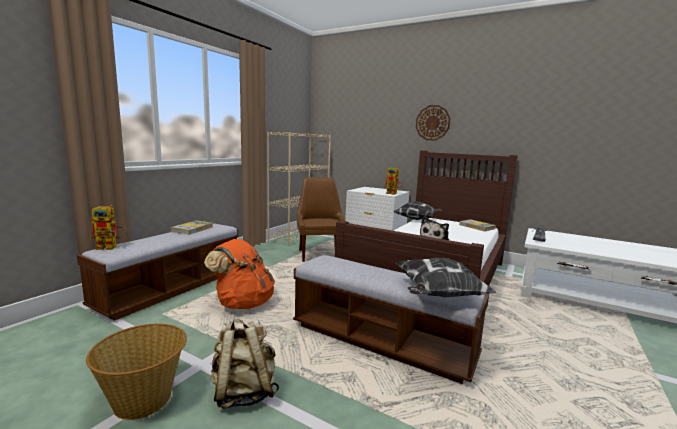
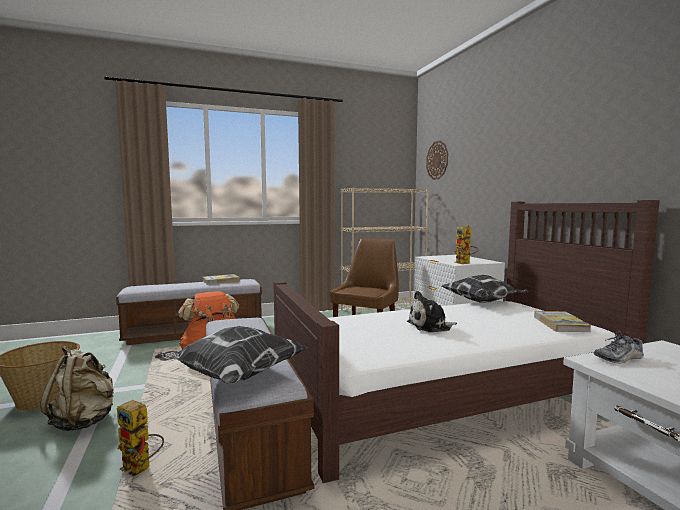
camera: 40 degrees right, 5 degrees down
toy robot [90,205,126,250] -> toy robot moved to [117,400,164,477]
wall clock [416,105,450,141] -> wall clock moved to [426,141,448,180]

